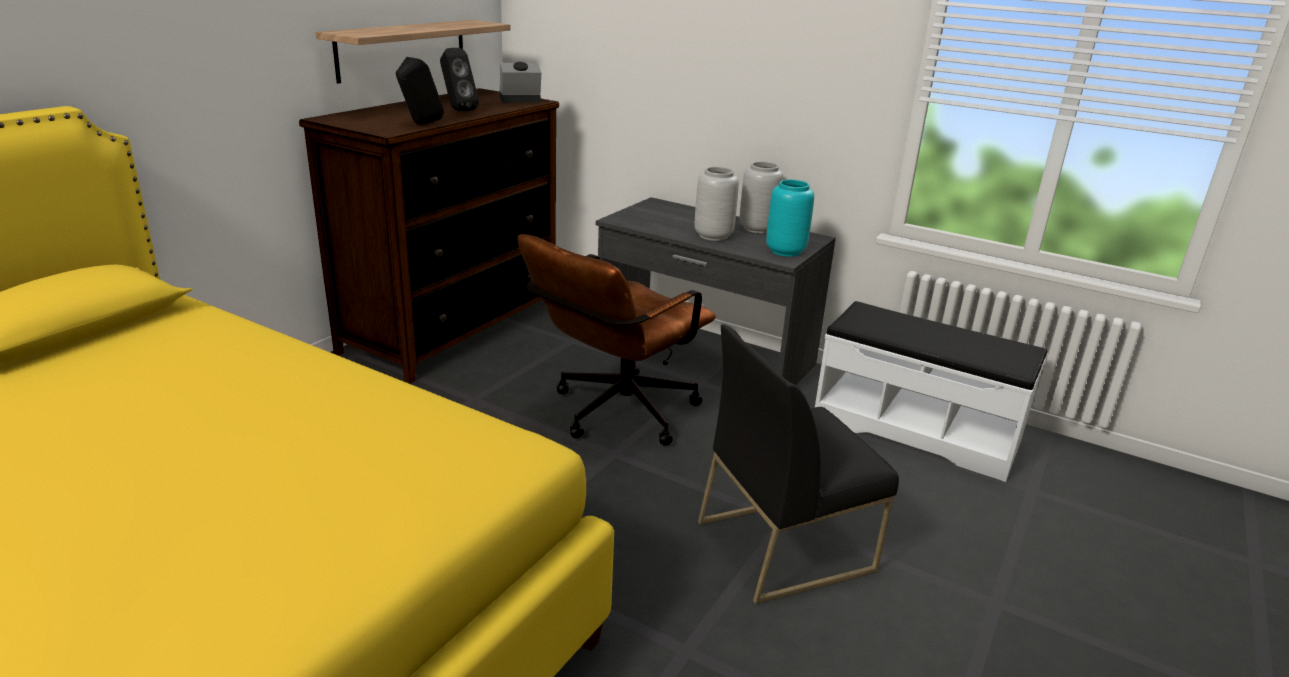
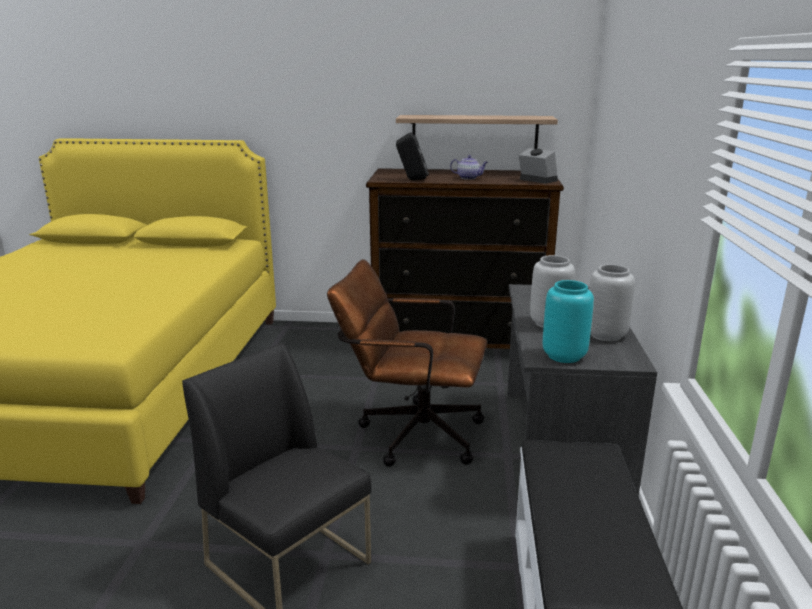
camera: 65 degrees right, 5 degrees down
black speaker [440,48,479,111] -> teapot [450,155,488,180]

